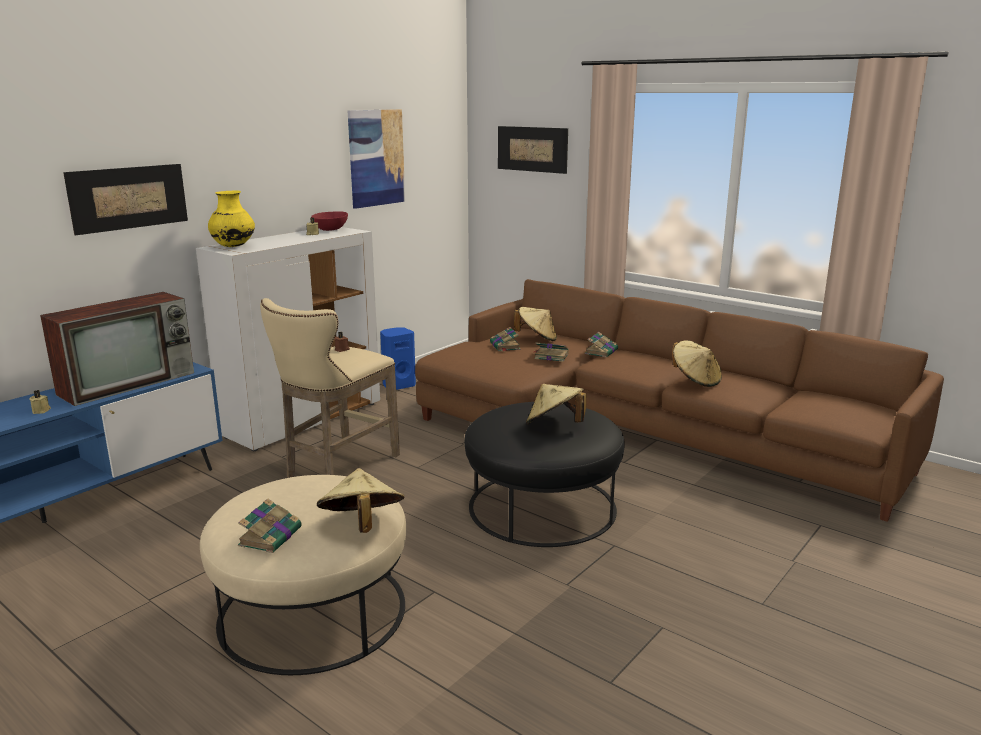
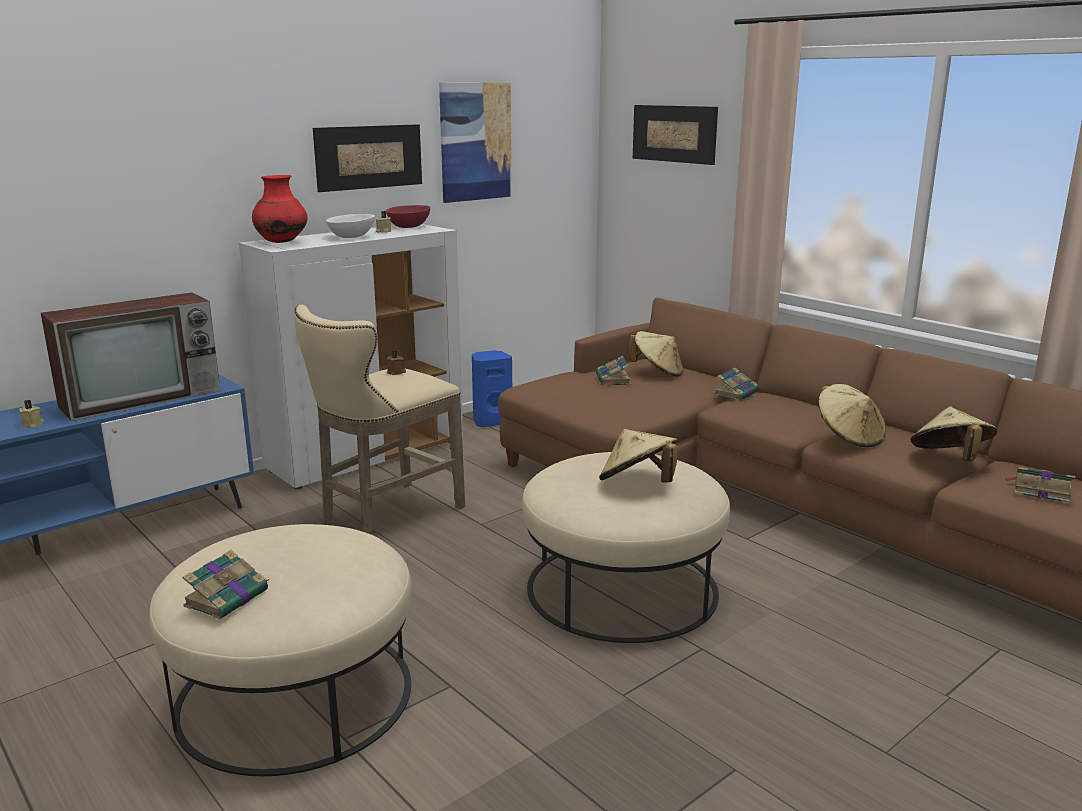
camera: 10 degrees right, 0 degrees up
picture [63,164,188,235] -> picture moved to [313,124,422,192]
yellow vase [208,190,255,247] -> red vase [252,175,308,243]
beige hat [317,468,404,533] -> beige hat moved to [910,407,998,462]
black ottoman [465,402,625,547] -> beige ottoman [522,452,730,643]
book [535,342,568,362] -> book moved to [1005,467,1076,503]
none -> white bowl [326,214,375,238]

